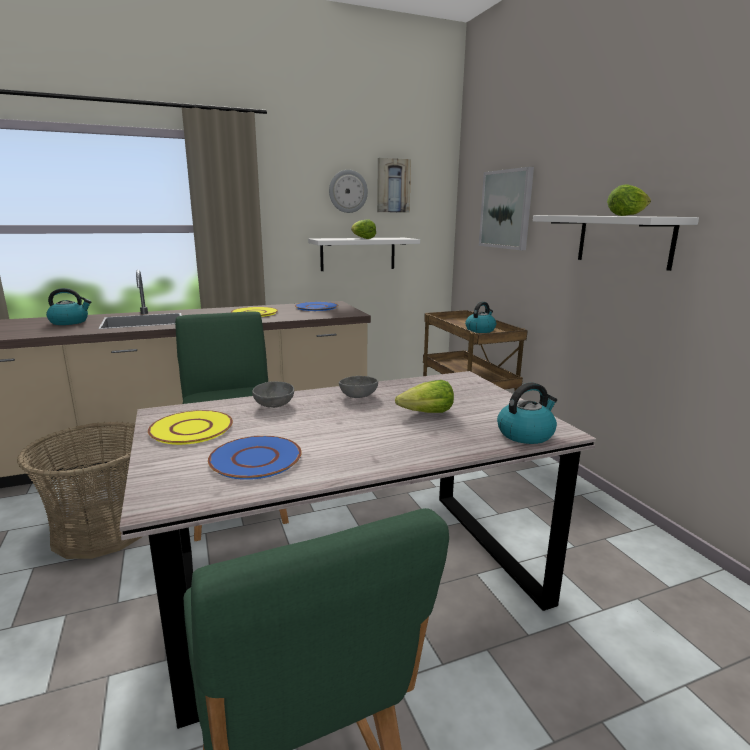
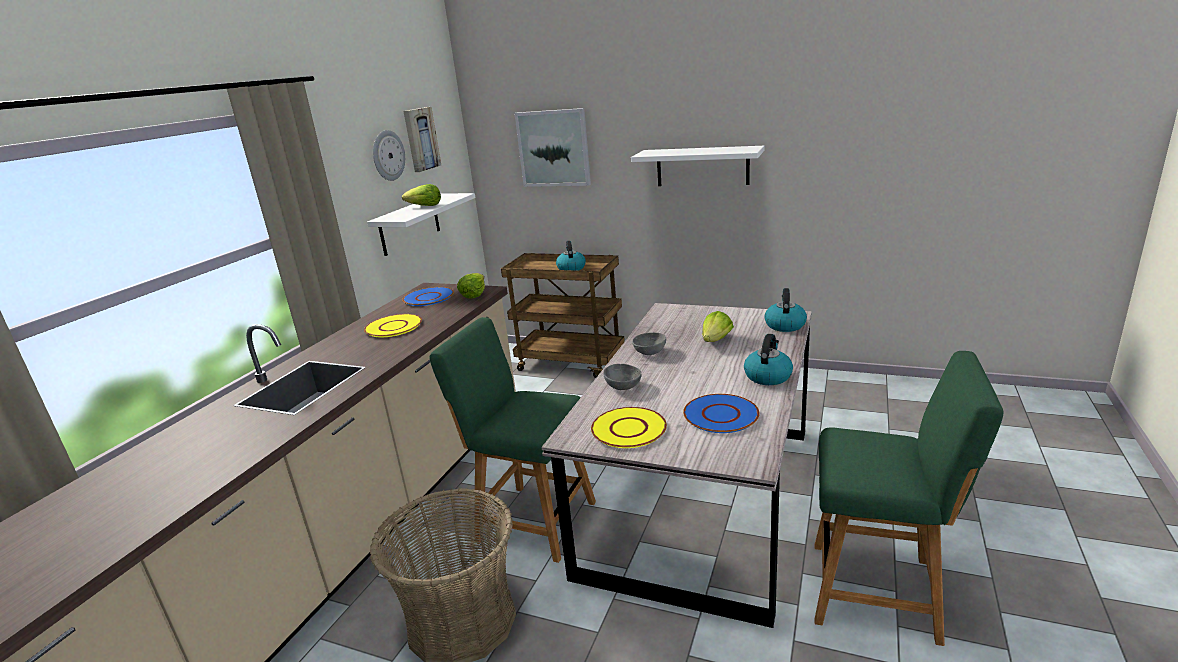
camera: 45 degrees left, 5 degrees up
kettle [46,288,91,325] -> kettle moved to [744,334,793,385]
lettuce [607,184,651,216] -> lettuce moved to [457,273,485,299]

